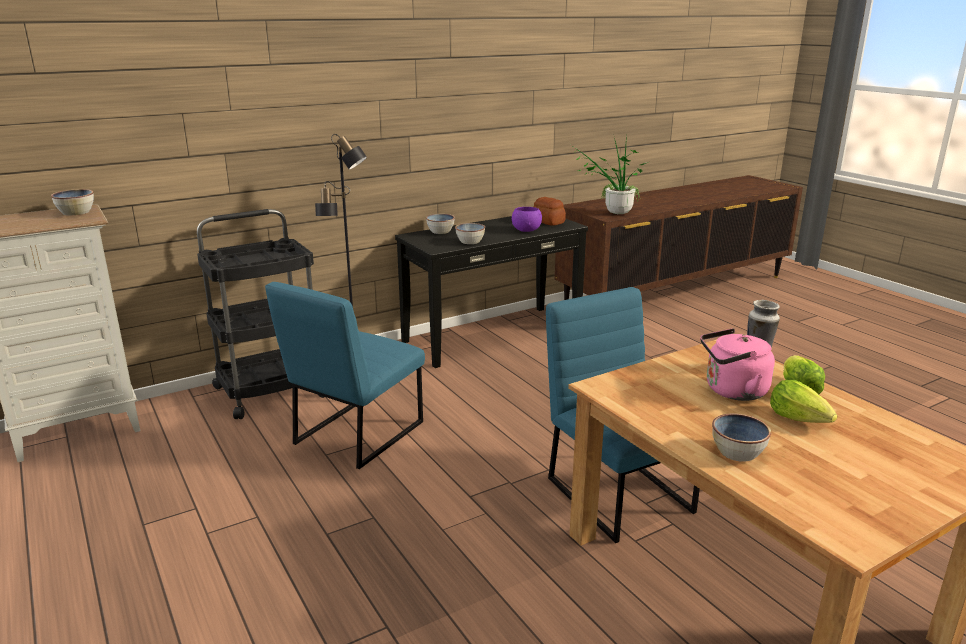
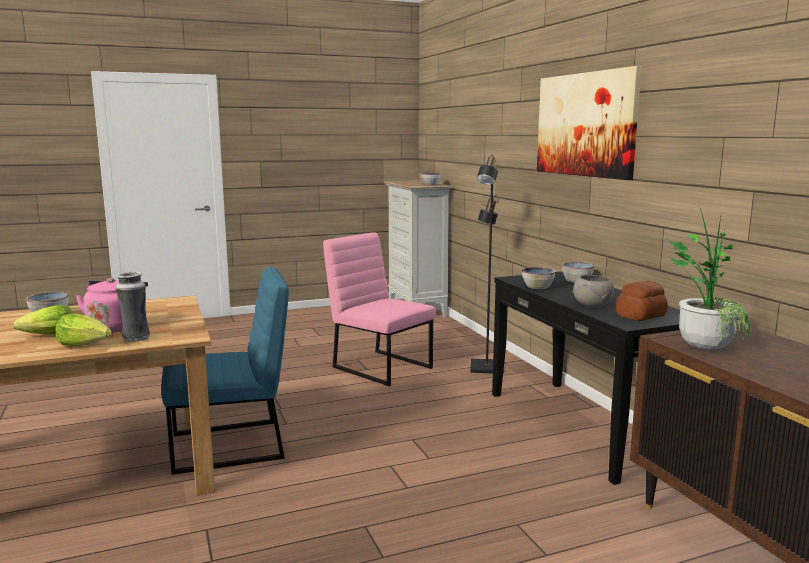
camera: 100 degrees right, 10 degrees down
black cart [197,209,324,419] -> none
blue chair [265,282,425,469] -> pink chair [323,233,436,386]
purple bowl [512,207,542,232] -> grey bowl [573,275,614,307]
none -> picture [537,66,642,180]

